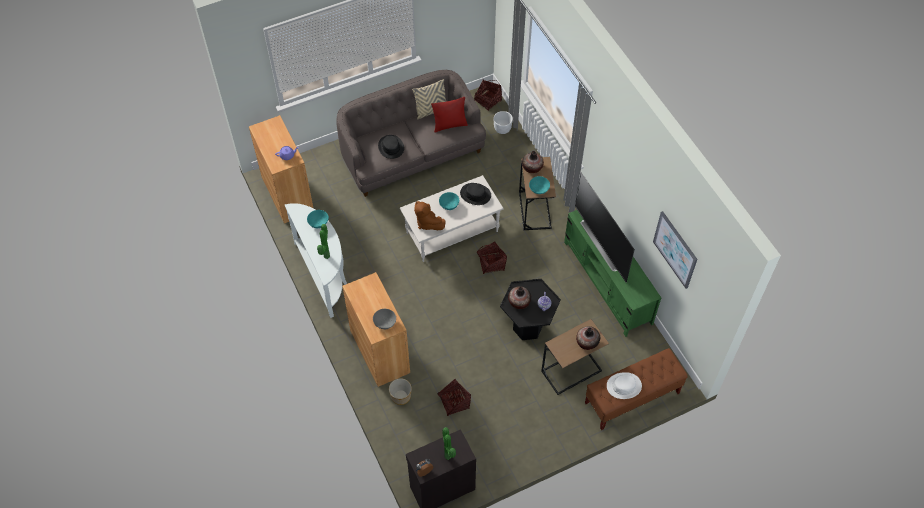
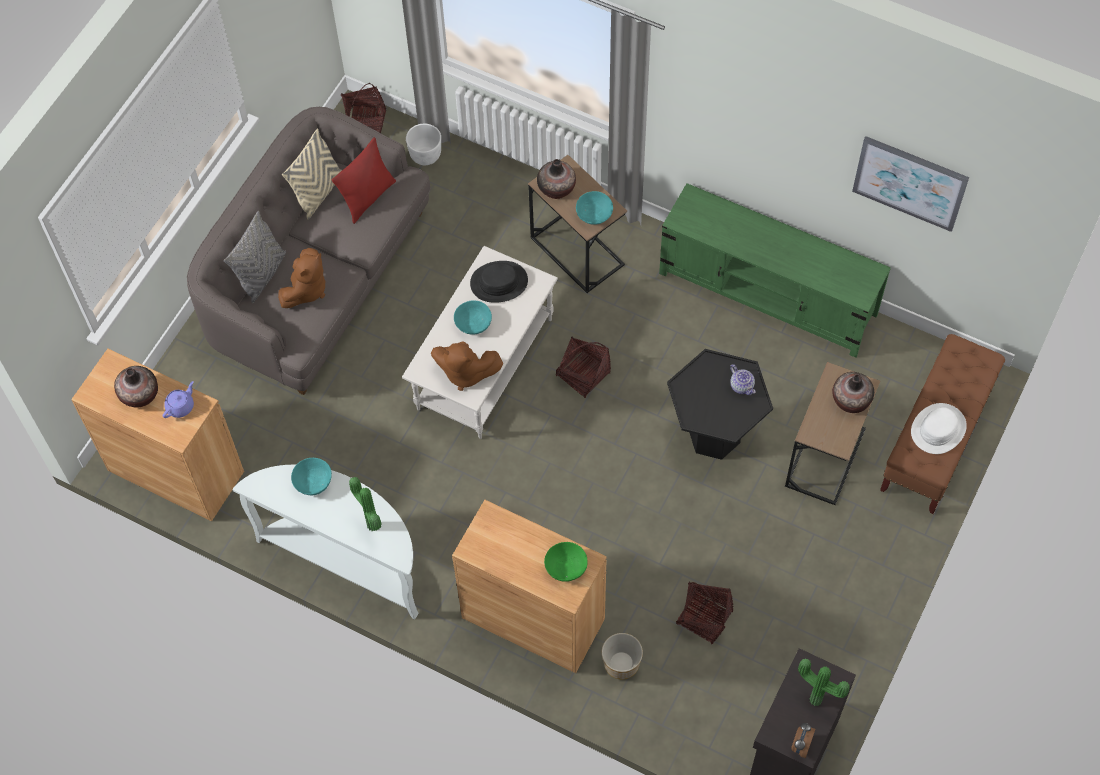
camera: 35 degrees left, 5 degrees up
grey bowl [373,309,396,329] -> green bowl [544,542,588,582]
black hat [378,135,404,159] -> brown plush toy [278,248,325,308]
vase [508,286,531,309] -> vase moved to [114,366,158,408]
television [575,172,635,283] -> none
none -> grey pillow [224,211,286,304]

